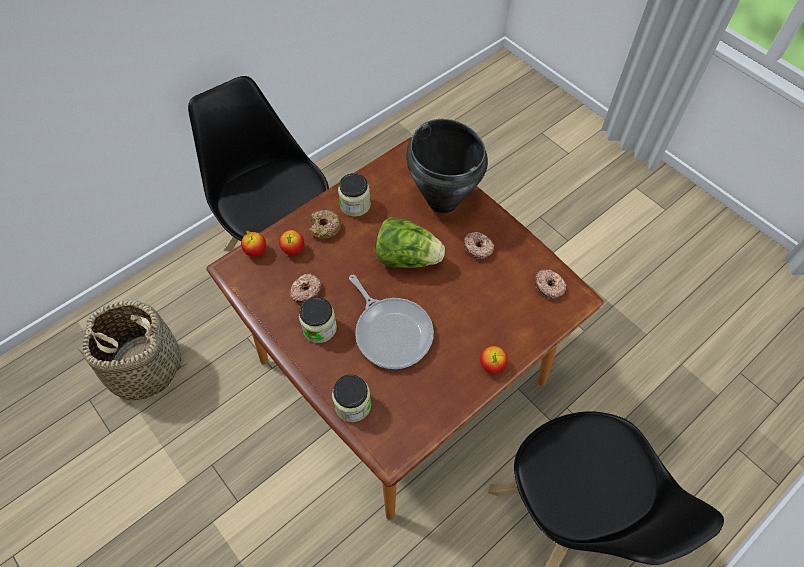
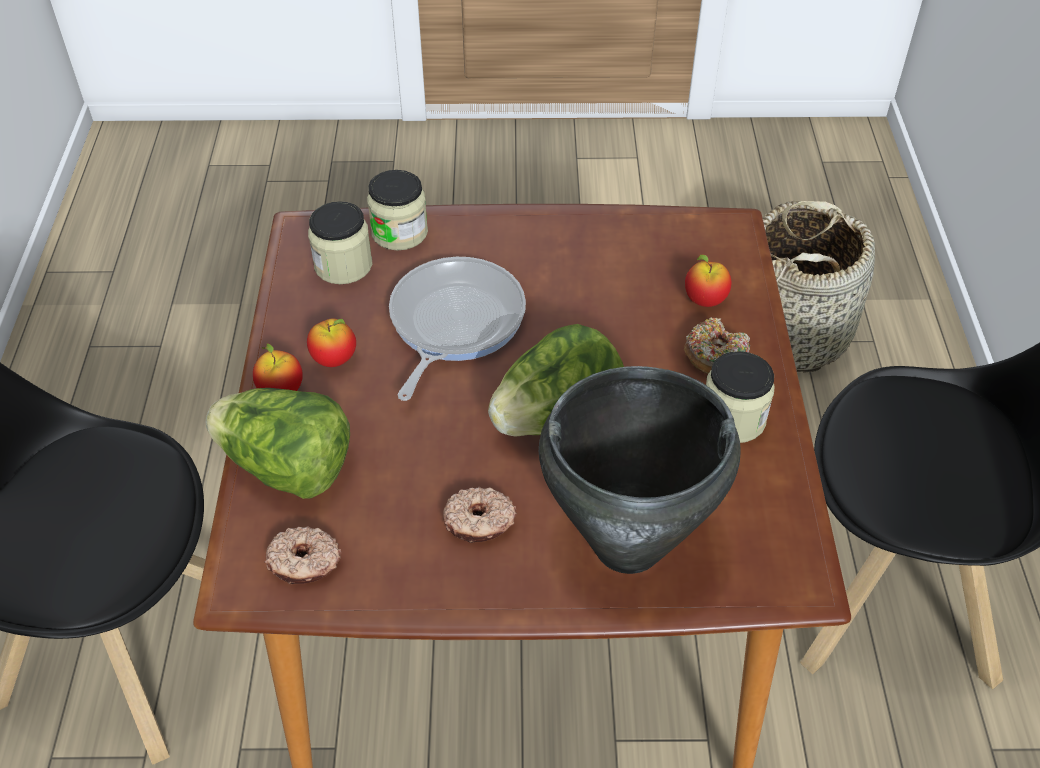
camera: 130 degrees right, 10 degrees down
apple [241,230,266,257] -> apple moved to [307,318,356,367]
donut [289,273,322,304] -> none
jar [299,297,337,343] -> jar moved to [308,201,372,284]
frying pan [349,275,434,369] -> frying pan turned 105 degrees clockwise [389,257,526,401]
none -> lettuce [206,388,350,499]

